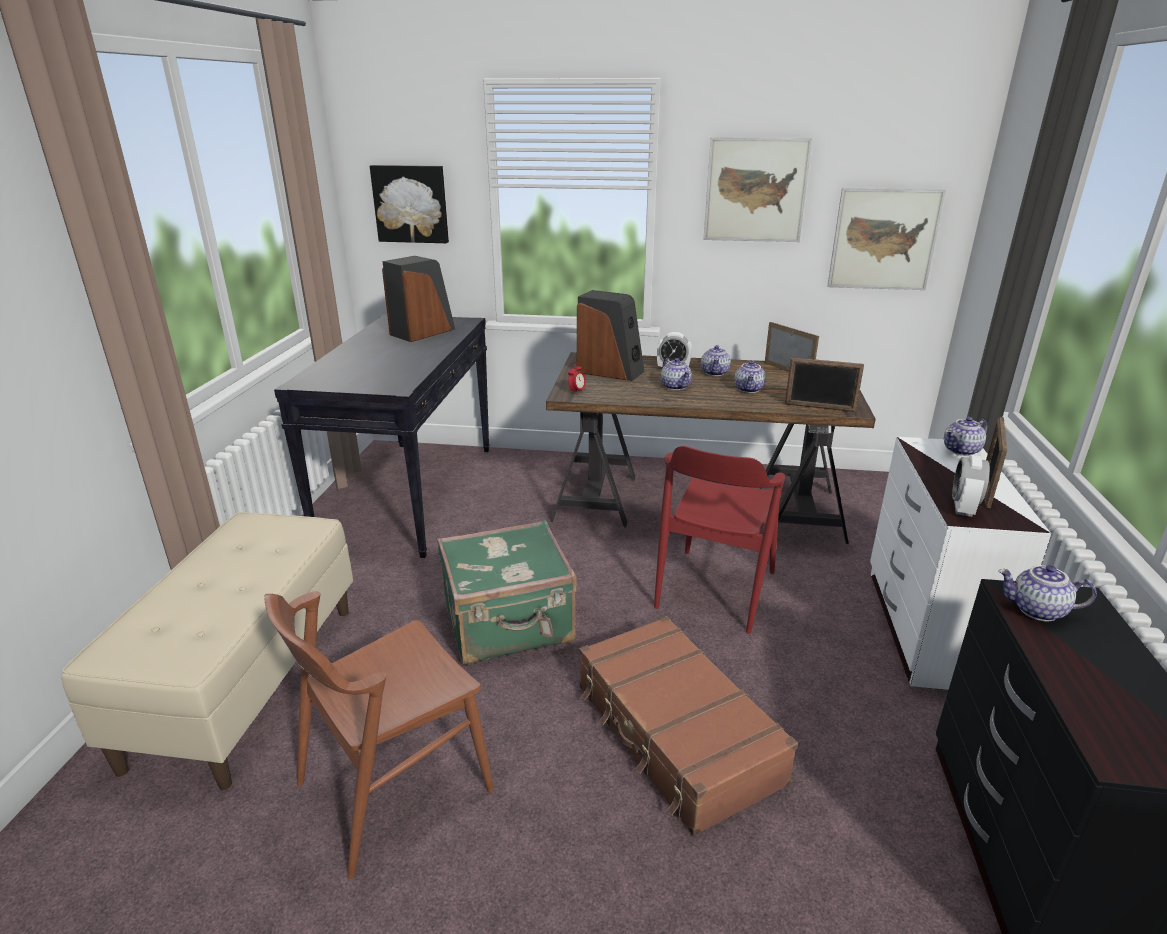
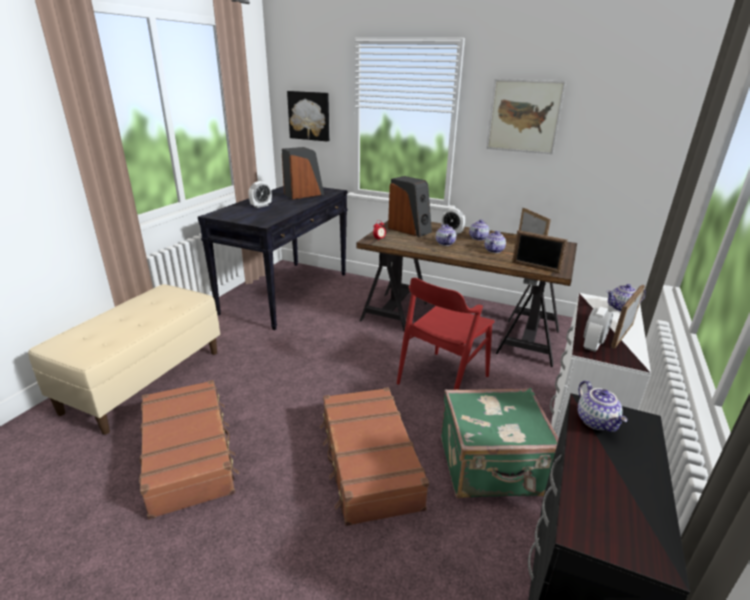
camera: 15 degrees right, 0 degrees up
brown chair [264,591,494,879] -> brown suitcase [139,380,239,520]
green suitcase [437,520,577,665] -> green suitcase moved to [441,388,559,498]
picture [827,188,946,290] -> none
teapot [998,565,1097,621] -> teapot turned 135 degrees counterclockwise [578,380,628,432]
none -> alarm clock [248,181,272,208]

